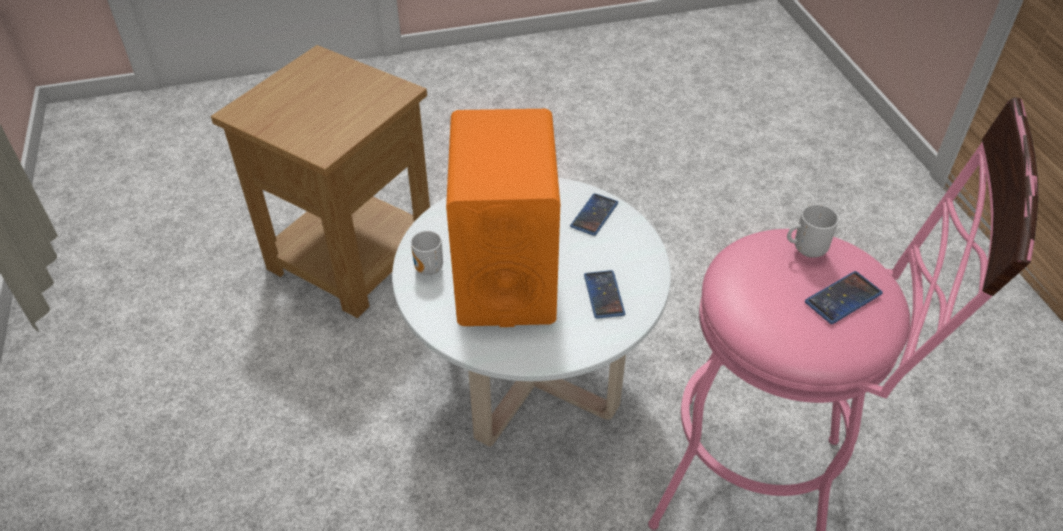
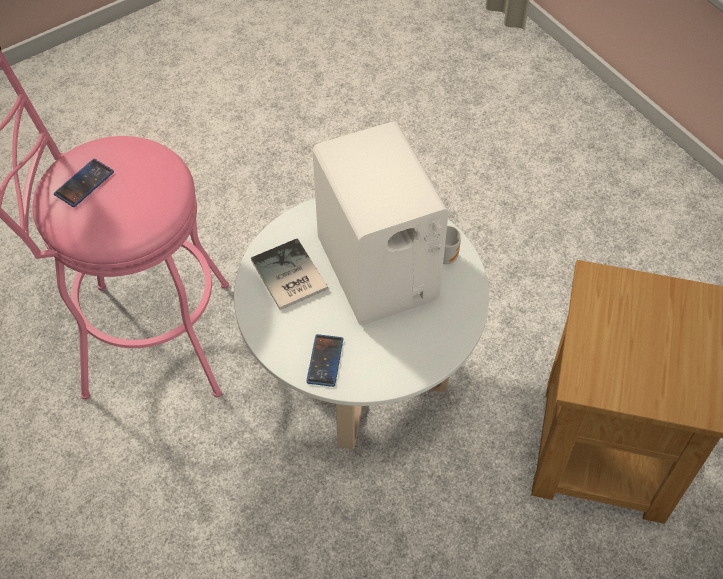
camera: 160 degrees right, 10 degrees up
orange speaker [446,109,560,327] -> white speaker [312,121,449,325]
phone [584,270,625,319] -> book [251,238,328,310]
mug [787,204,839,258] -> none

